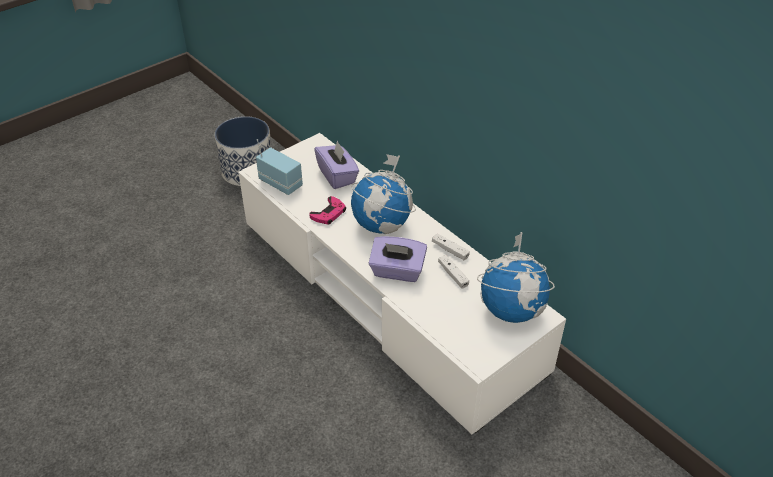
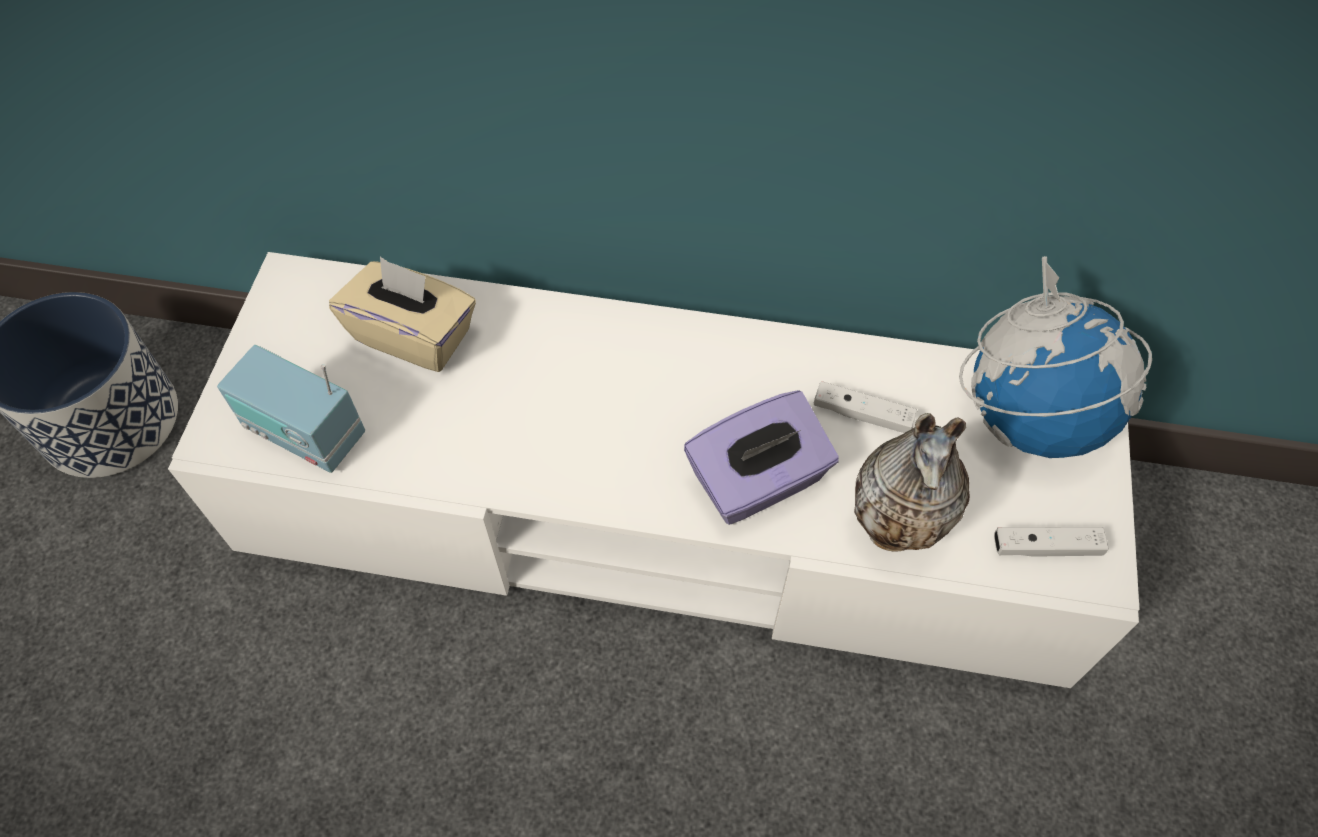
camera: 40 degrees left, 15 degrees up
radio [256,139,303,195] -> radio turned 150 degrees counterclockwise [217,345,365,473]
pink game controller [309,196,346,224] -> none
purple tissue box [314,140,359,189] -> beige tissue box [329,256,476,372]
globe [351,154,416,234] -> none
white game controller [432,233,470,261] -> white game controller moved to [994,527,1109,557]
none -> vase [854,413,970,552]

